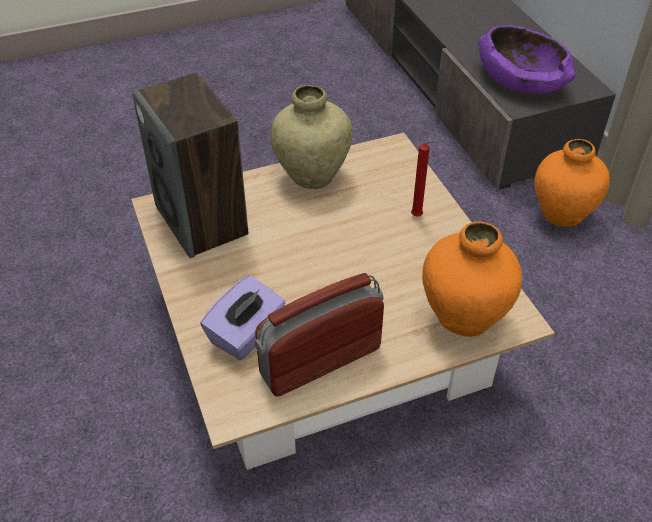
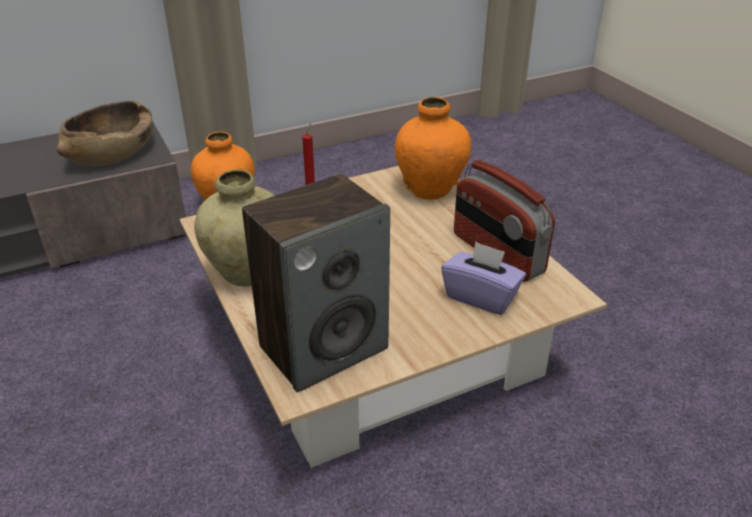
camera: 95 degrees left, 10 degrees down
purple bowl [478,25,575,94] -> brown bowl [57,101,153,166]

